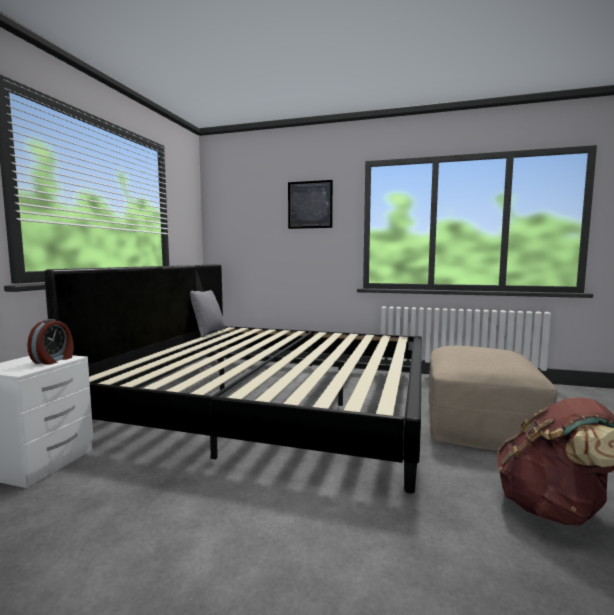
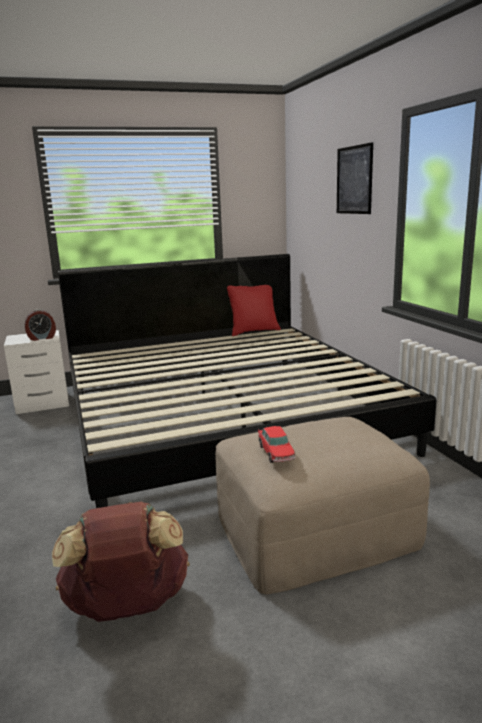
camera: 55 degrees right, 10 degrees up
grey pillow [190,290,226,338] -> red pillow [227,285,281,336]
none -> toy car [258,426,295,463]

